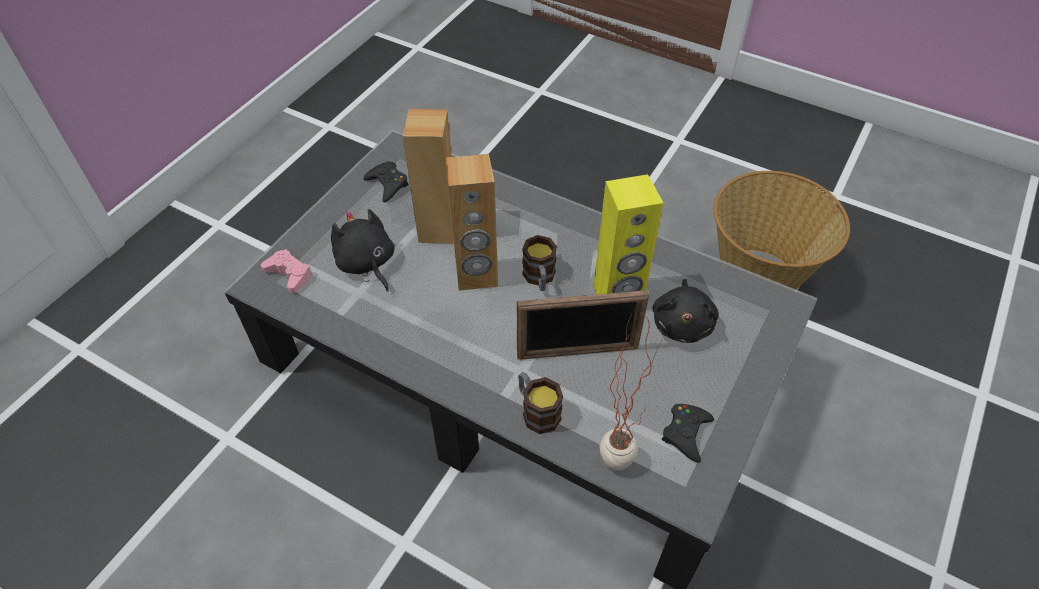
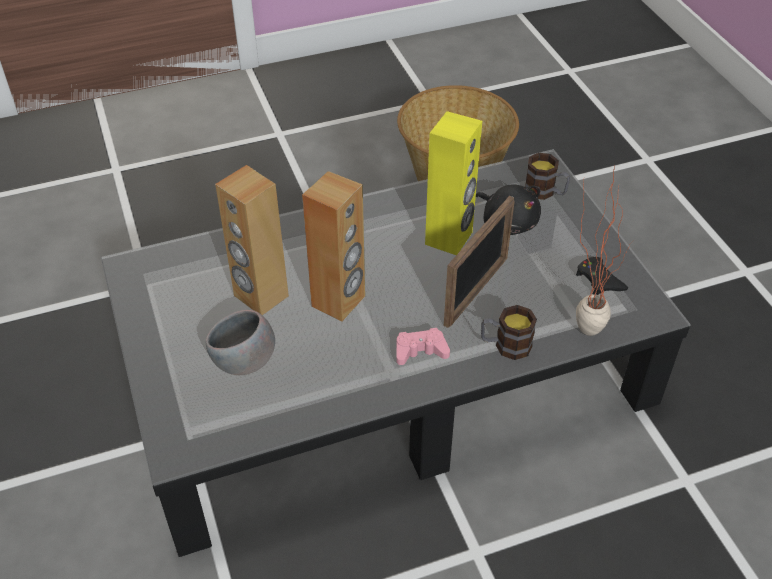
camera: 50 degrees left, 5 degrees down
pink game controller [261,249,312,293] -> pink game controller moved to [396,328,450,365]
black plush toy [331,209,394,292] -> grey bowl [206,310,275,375]
black game controller [363,161,408,202] -> none
mug [522,235,557,291] -> mug moved to [525,153,570,200]

